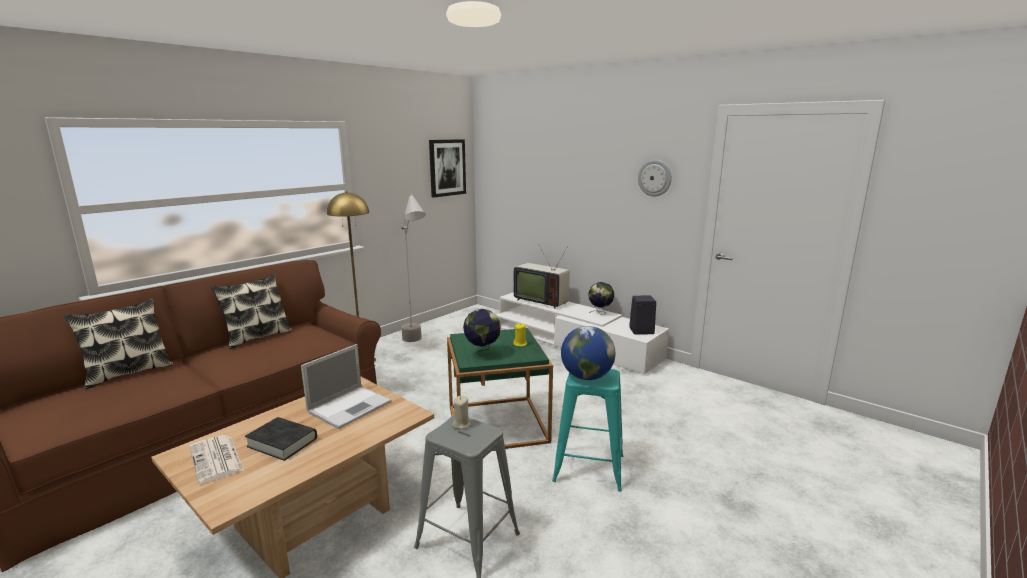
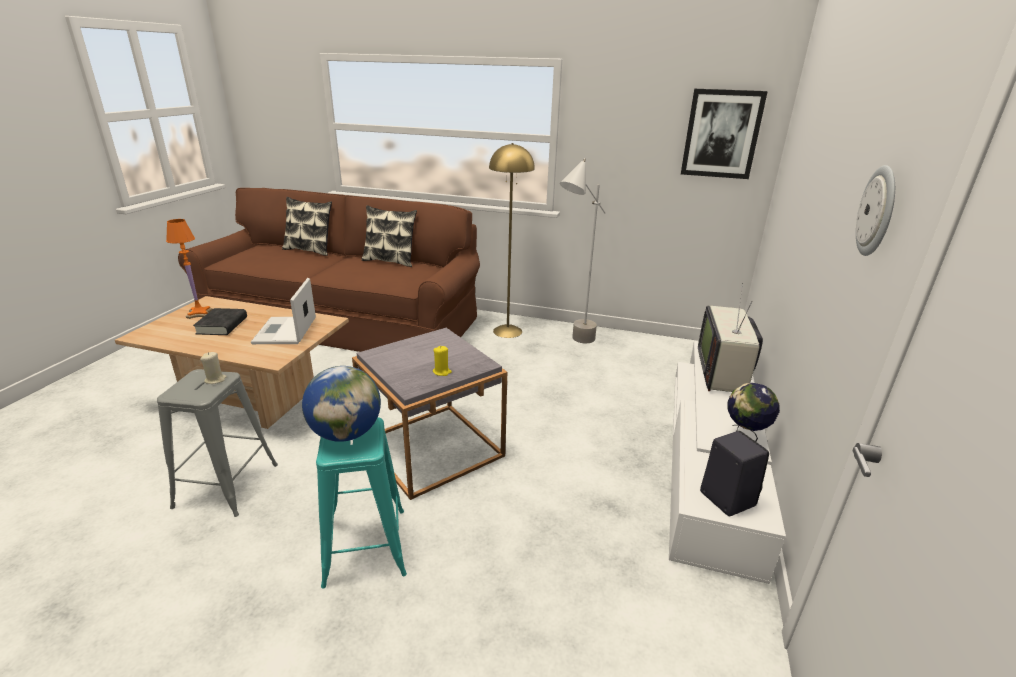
camera: 65 degrees right, 10 degrees up
newspaper [189,435,244,484] -> orange table lamp [166,219,213,319]
laptop [301,344,392,429] -> laptop turned 75 degrees clockwise [251,278,316,344]
green side table [447,328,553,449] -> grey side table [352,328,507,500]
globe [463,309,501,360] -> none

